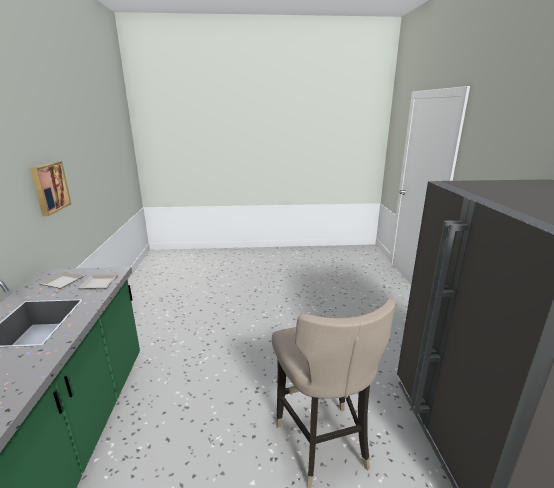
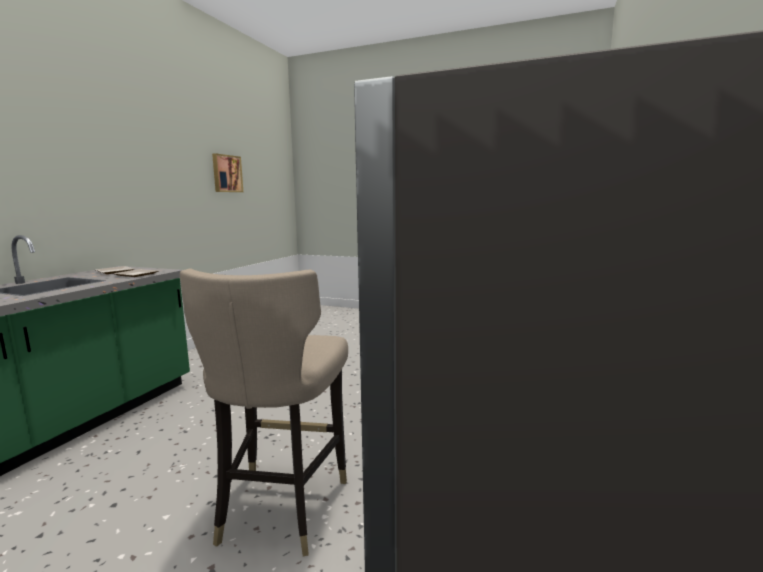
camera: 25 degrees right, 10 degrees down
picture [30,161,72,216] -> picture moved to [212,153,243,192]

